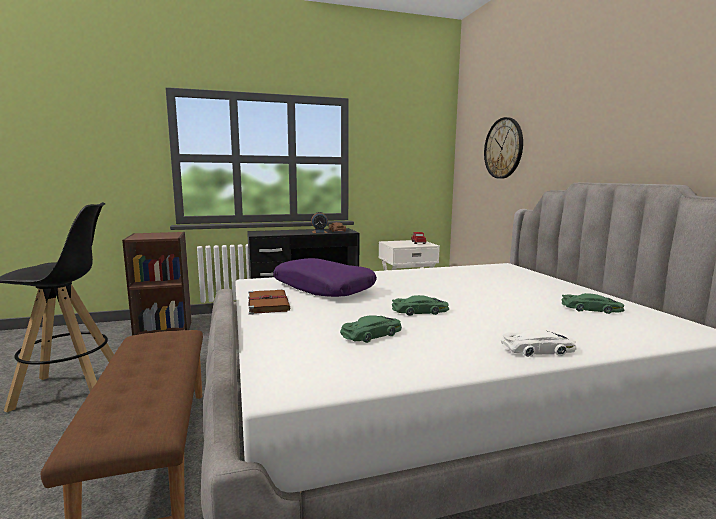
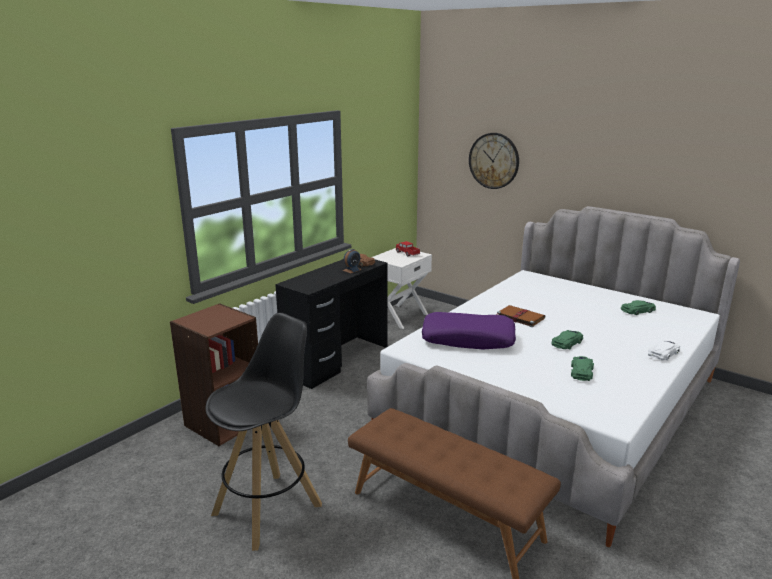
camera: 35 degrees left, 10 degrees up
brown book [248,290,290,315] -> brown book moved to [497,305,545,327]

